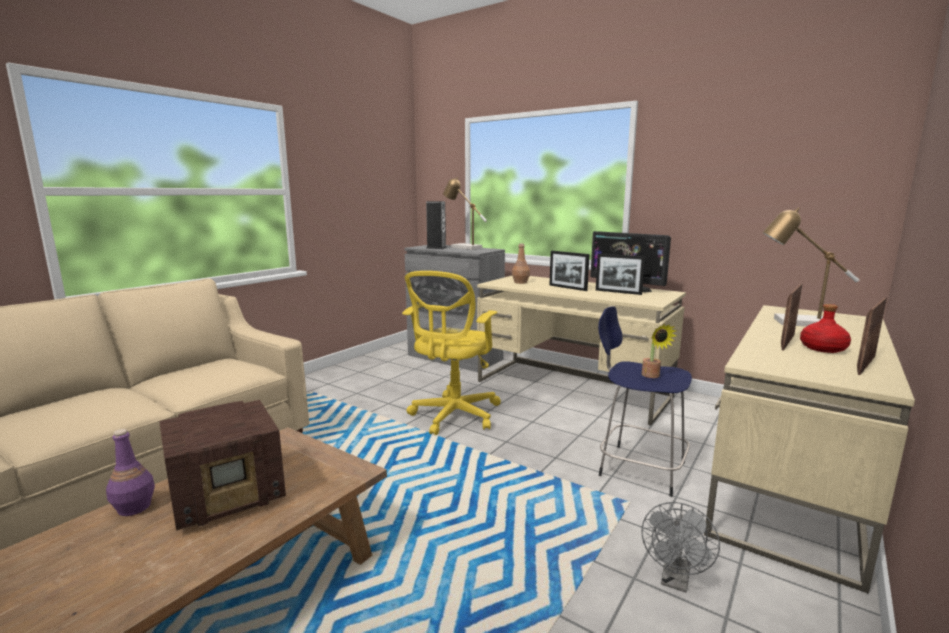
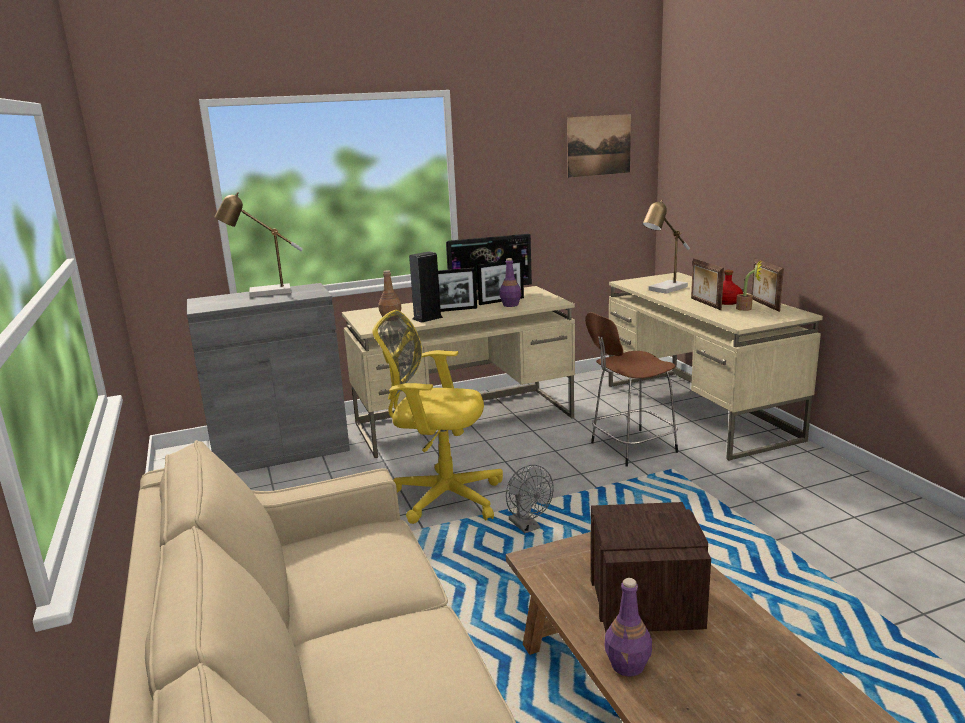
camera: 55 degrees left, 5 degrees up
yellow office chair [402,271,501,435] -> yellow office chair turned 135 degrees clockwise [372,310,503,524]
speaker [426,201,447,249] -> speaker moved to [409,251,443,323]
blue stool [598,306,692,497] -> brown stool [585,312,678,467]
grey fan [641,502,720,593] -> grey fan moved to [506,465,554,533]
potted plant [642,324,676,378] -> potted plant moved to [736,260,762,311]
none -> purple bottle [500,258,521,307]
none -> picture [567,114,631,178]

